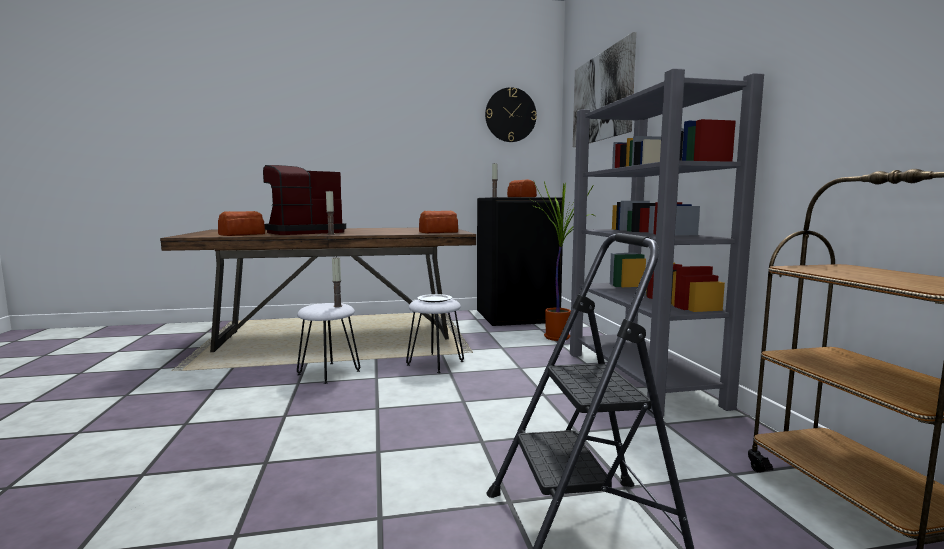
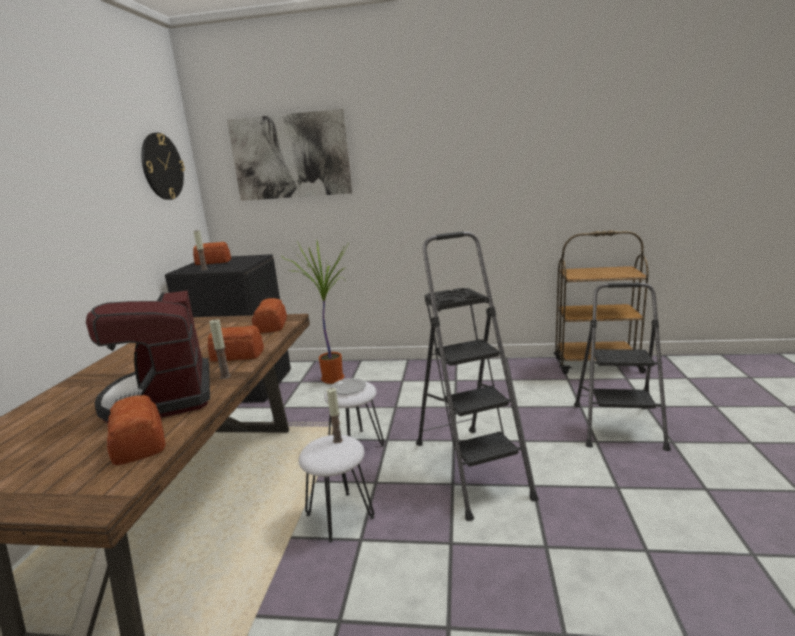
camera: 70 degrees left, 10 degrees up
grey bookcase [570,68,764,418] -> none
none -> bread [208,326,264,362]
none -> step ladder [416,231,539,521]

